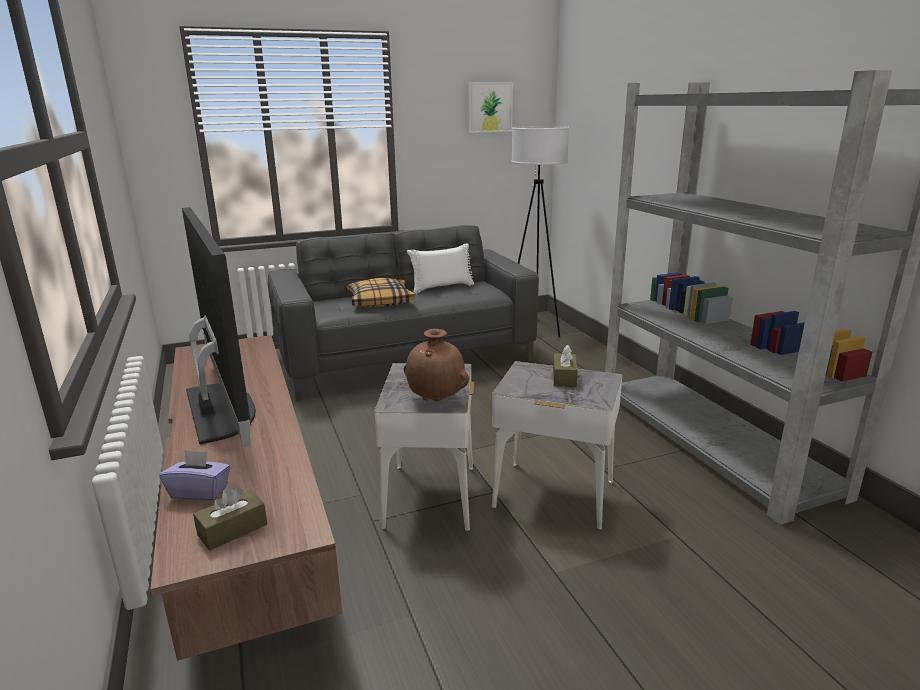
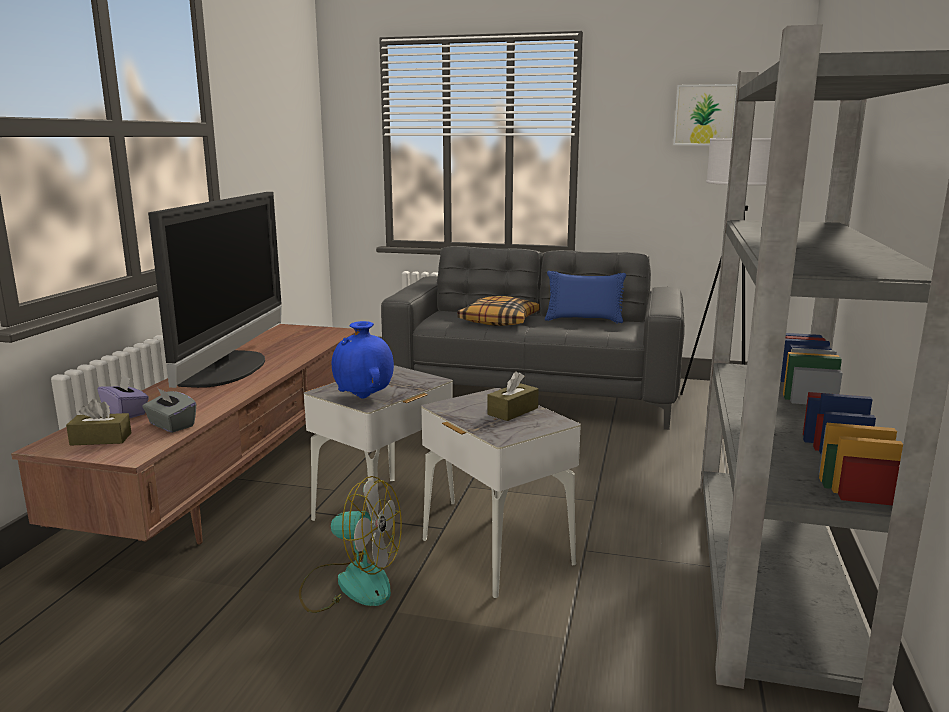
camera: 35 degrees right, 5 degrees down
brown vase [404,329,469,401] -> blue vase [332,321,394,398]
white pillow [407,243,474,294] -> blue pillow [545,271,626,323]
none -> grey tissue box [142,388,196,433]
none -> fan [299,476,402,613]

